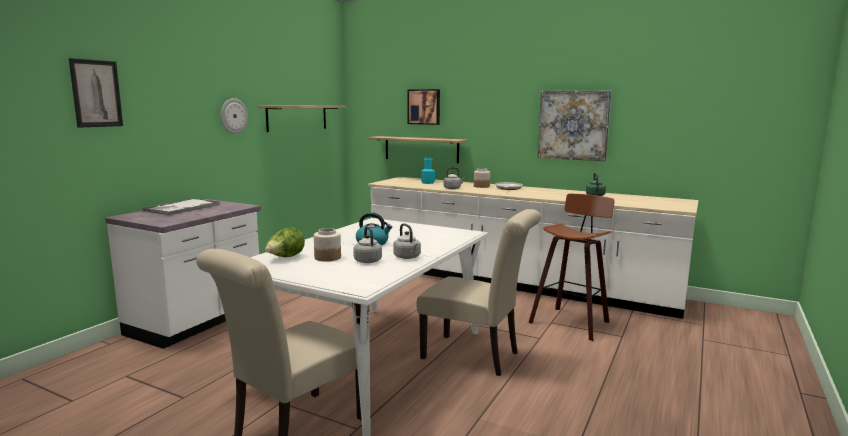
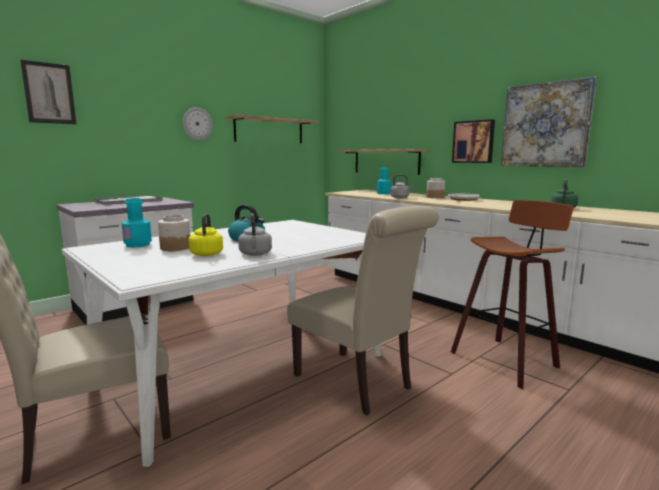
camera: 20 degrees right, 0 degrees up
lettuce [265,227,305,257] -> turquoise bottle [122,198,152,247]
grey kettle [353,226,382,263] -> yellow kettle [188,213,223,256]
picture [407,89,440,125] -> picture moved to [452,119,495,163]

